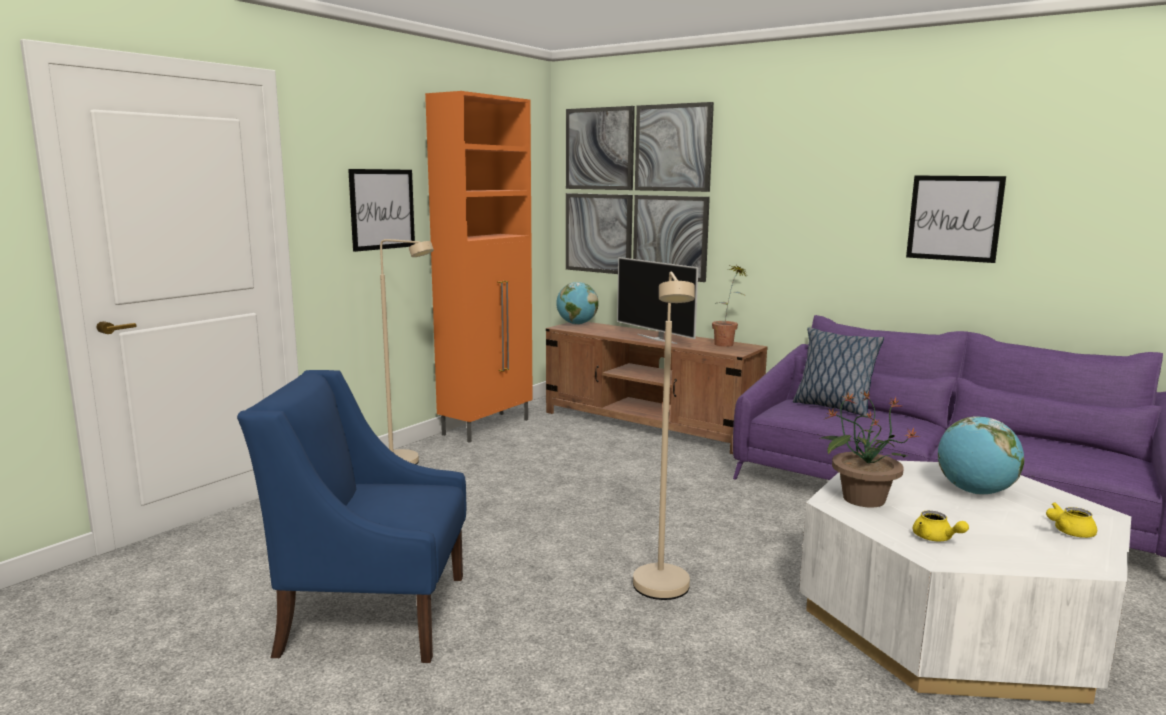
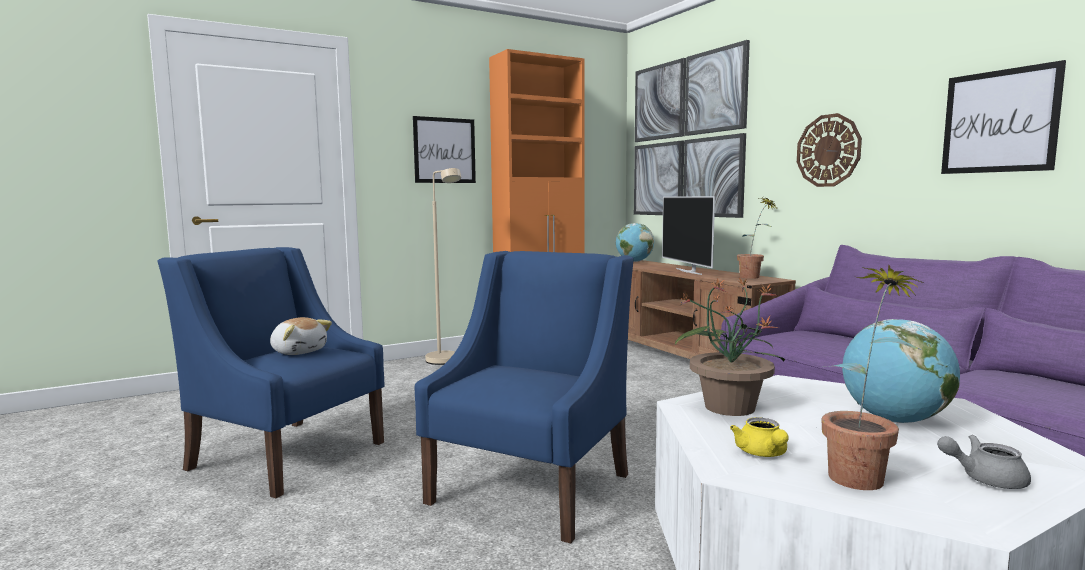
camera: 25 degrees right, 5 degrees down
beige floor lamp [633,272,695,600] -> blue armchair [415,251,633,544]
pillow [793,327,884,416] -> none
yellow teapot [1046,502,1097,538] -> grey teapot [937,435,1031,489]
none -> plush toy [270,317,332,355]
none -> wall clock [797,113,862,187]
none -> potted plant [821,265,924,490]

